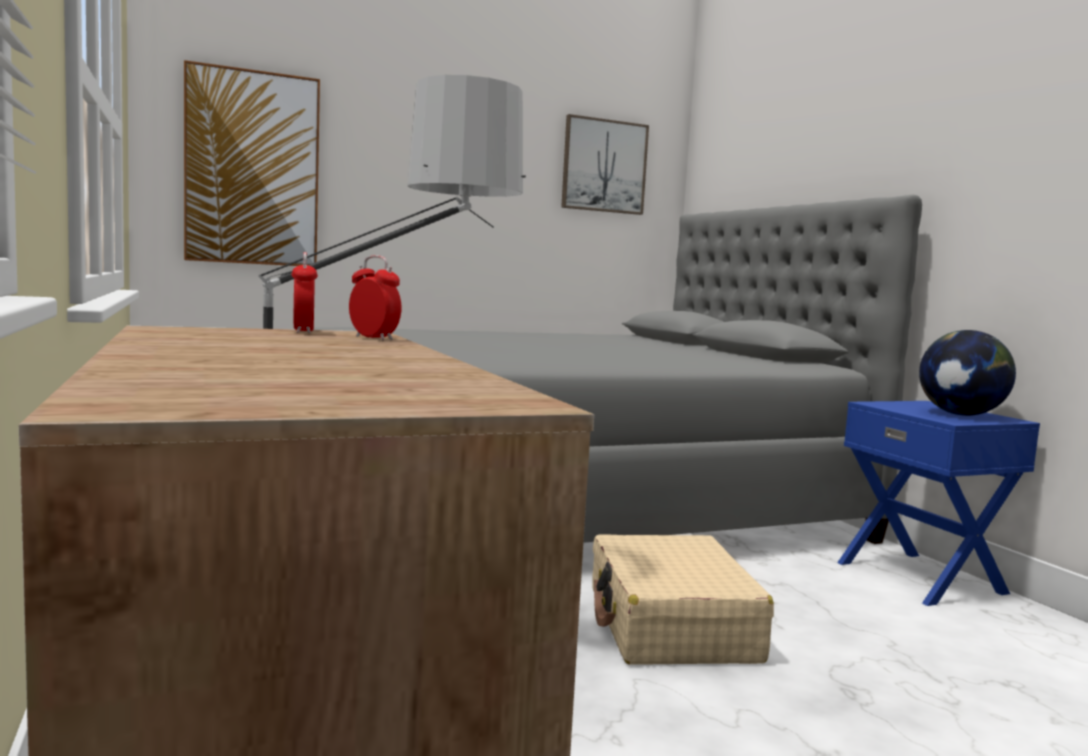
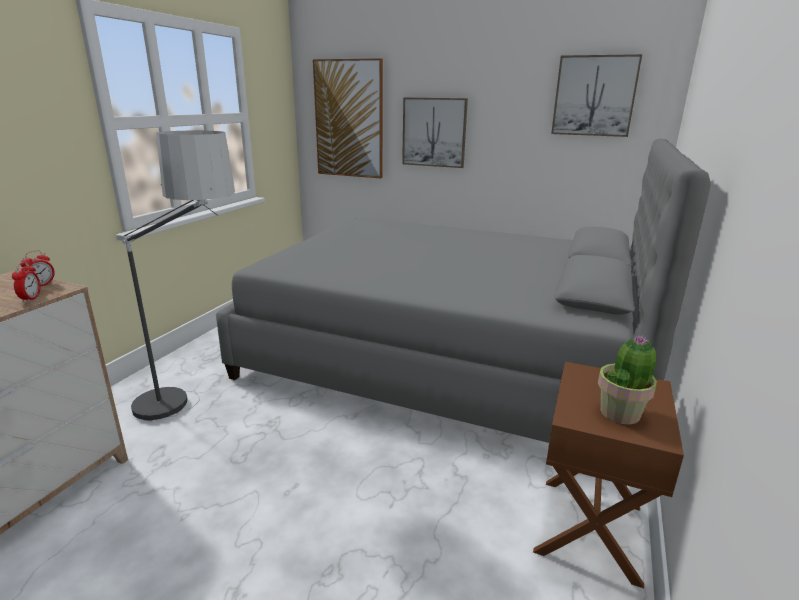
camera: 45 degrees right, 15 degrees up
beige suitcase [592,534,774,665] -> none
blue nightstand [837,401,1040,606] -> brown nightstand [533,362,684,588]
globe [919,330,1016,416] -> potted plant [598,335,657,425]
none -> picture [402,97,468,168]

